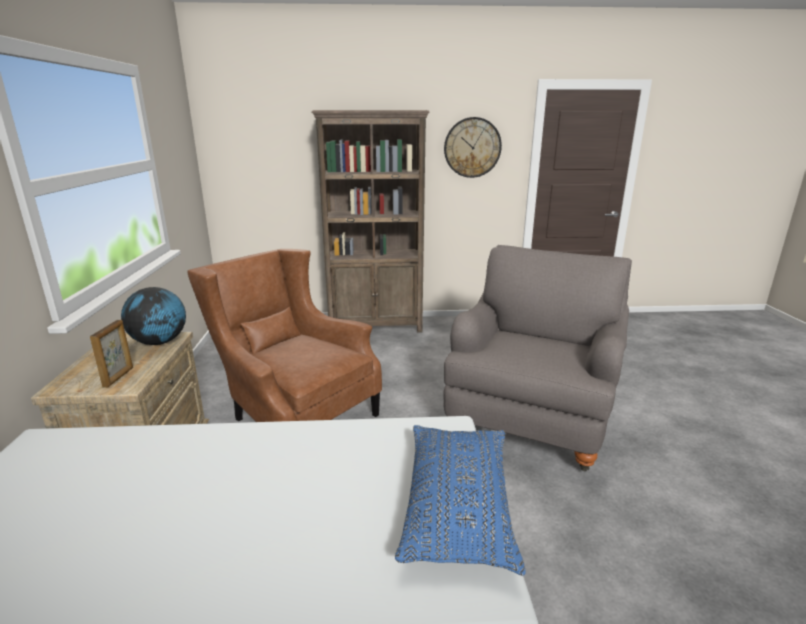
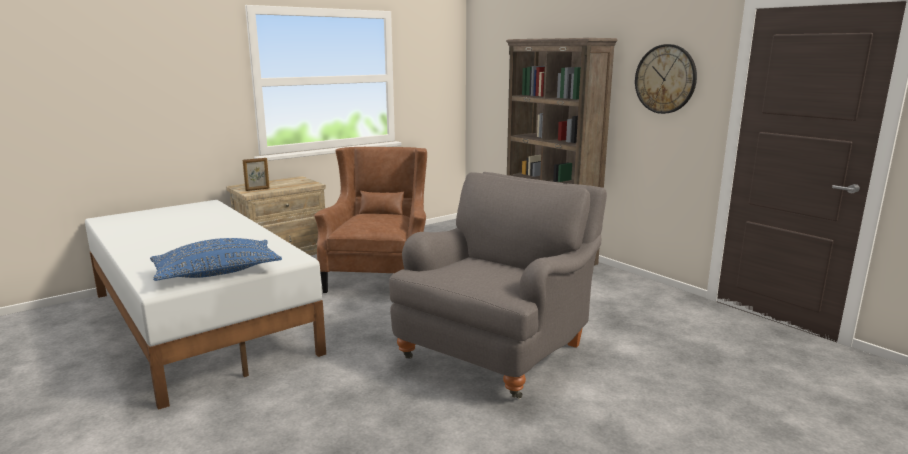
camera: 55 degrees right, 5 degrees down
globe [121,287,186,345] -> none
grey armchair [444,245,632,471] -> grey armchair turned 45 degrees counterclockwise [389,172,607,399]

